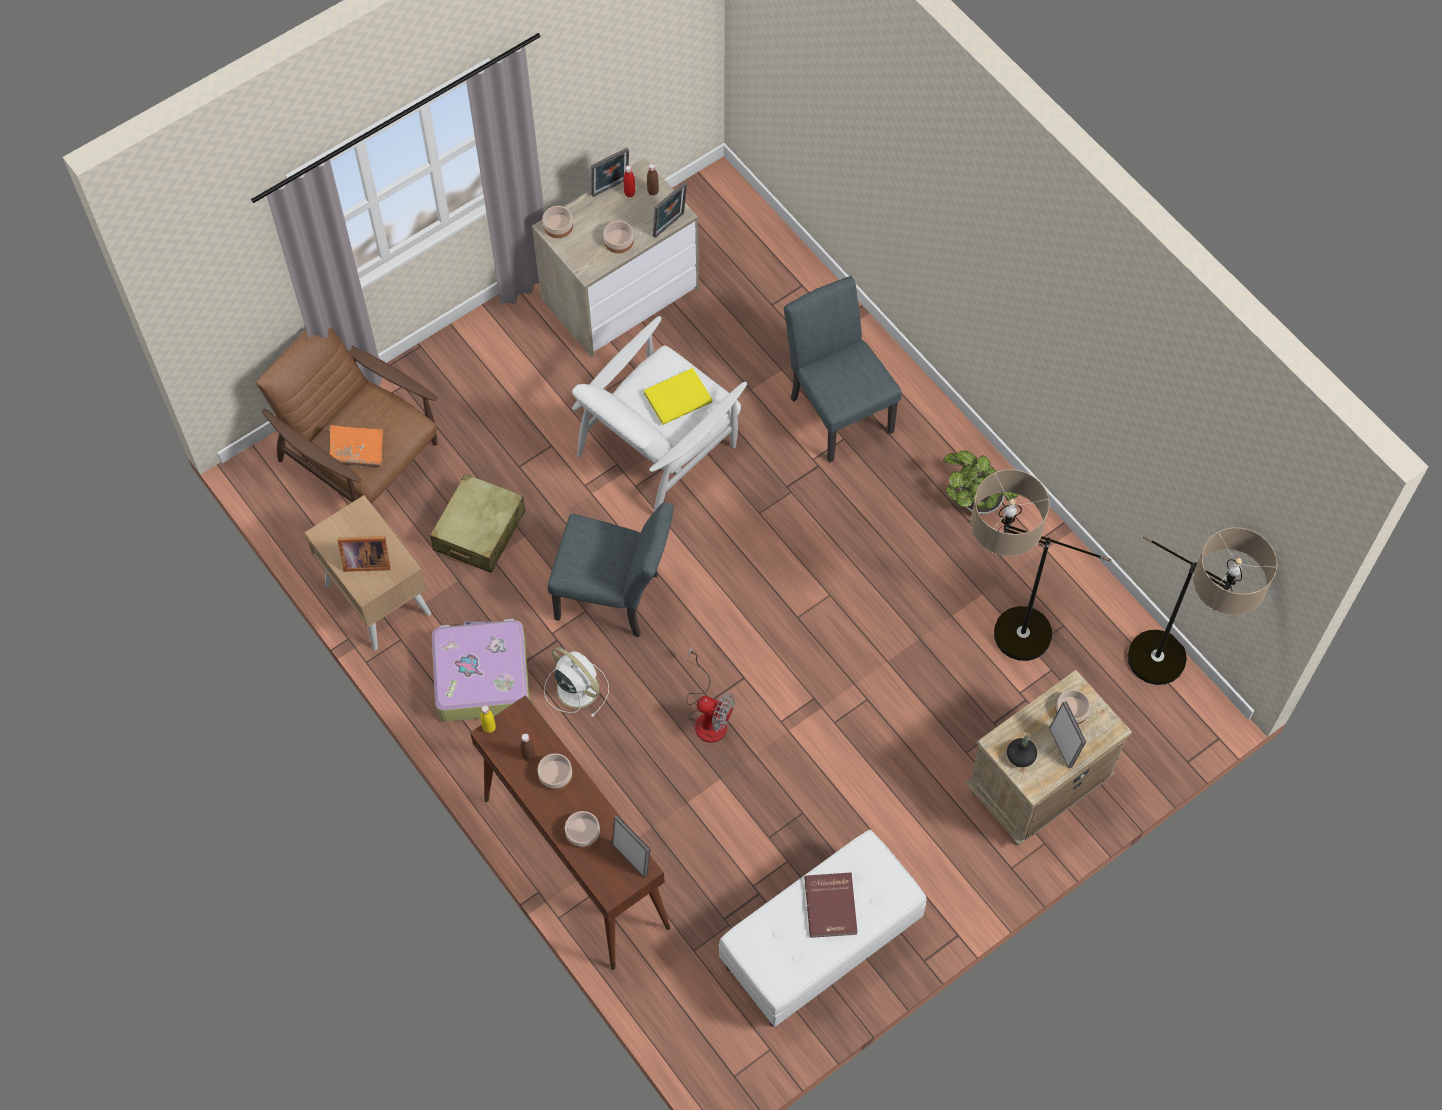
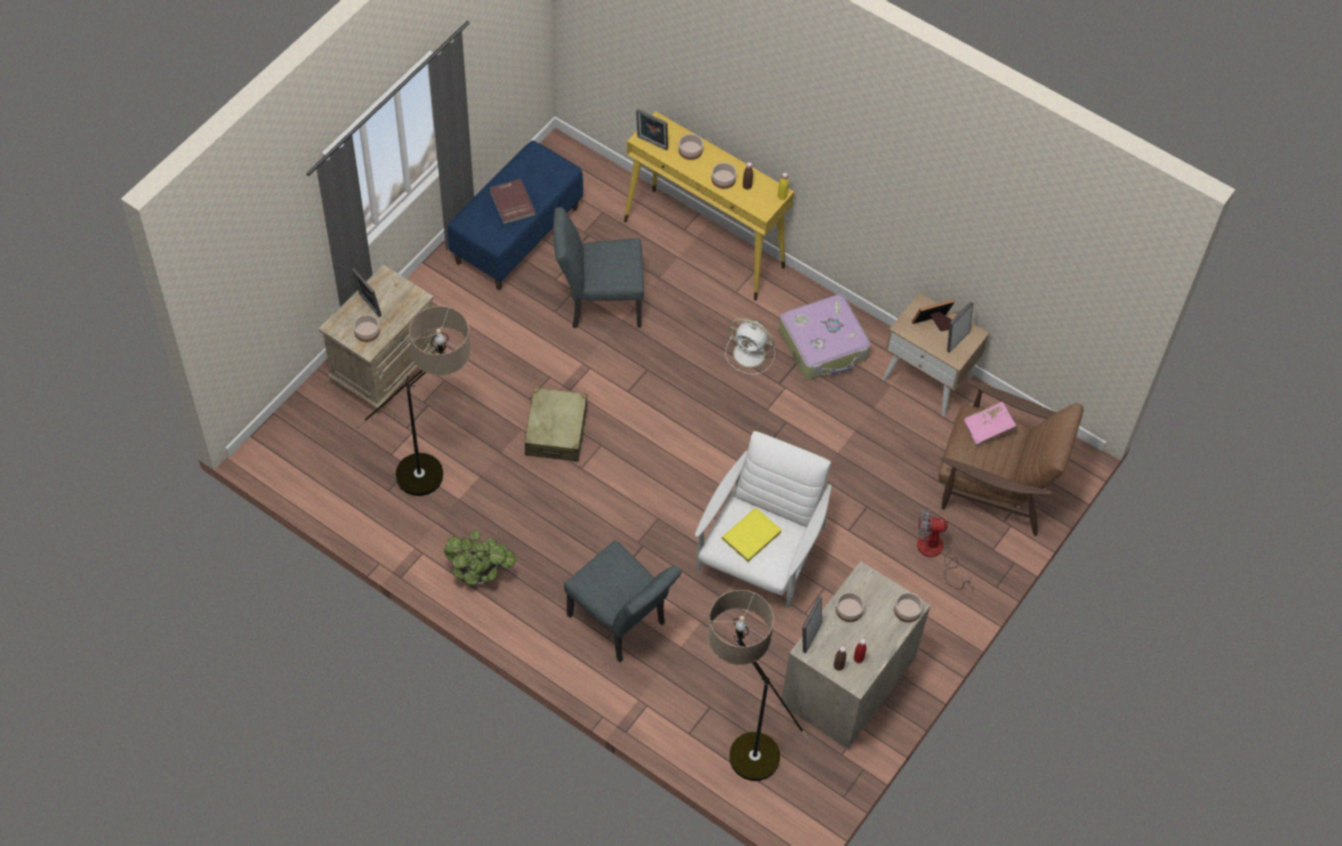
camera: 160 degrees right, 5 degrees down
orange book [329,425,383,467] -> pink book [964,402,1017,446]
beige suitcase [430,474,526,573] -> beige suitcase moved to [525,388,587,462]
brown console table [470,695,670,970] -> yellow console table [624,112,794,301]
grey chair [548,503,674,637] -> grey chair moved to [553,207,644,328]
picture frame [591,148,629,197] -> picture frame moved to [947,301,973,353]
fan [686,645,735,743] -> fan moved to [917,507,971,590]
white bench [719,830,927,1027] -> blue bench [448,140,583,290]
black bottle [1007,732,1037,767] -> none
floor lamp [1128,527,1277,685] -> floor lamp moved to [708,590,810,781]

